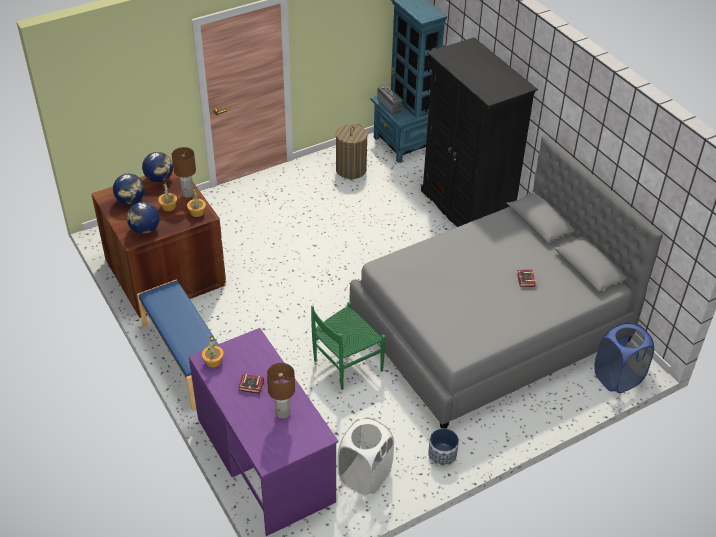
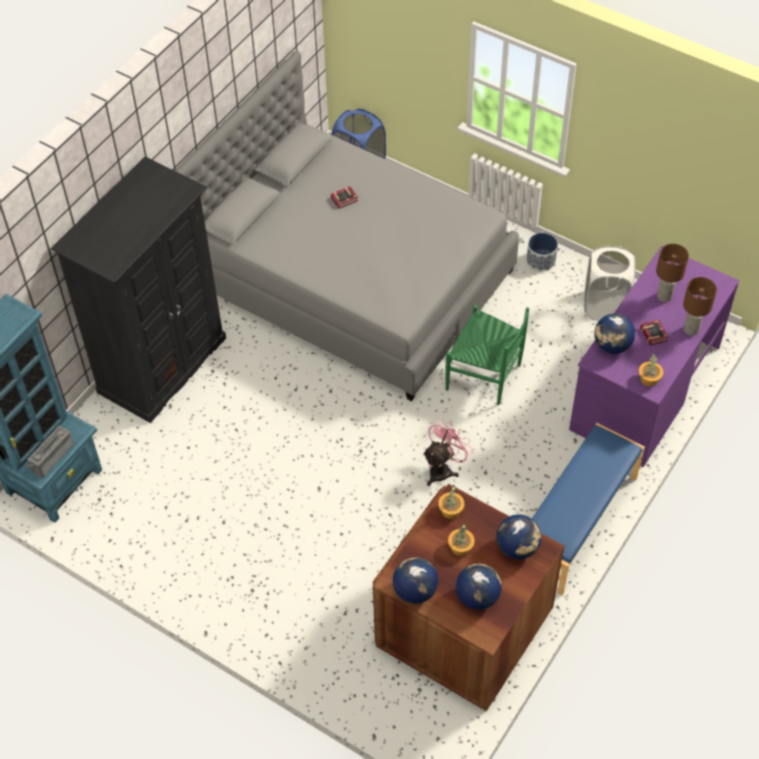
camera: 115 degrees left, 10 degrees up
brown table lamp [172,147,196,197] -> brown table lamp moved to [683,277,717,336]
laundry basket [336,124,368,179] -> none
none -> pink fan [423,419,473,486]
none -> globe [594,313,635,354]

